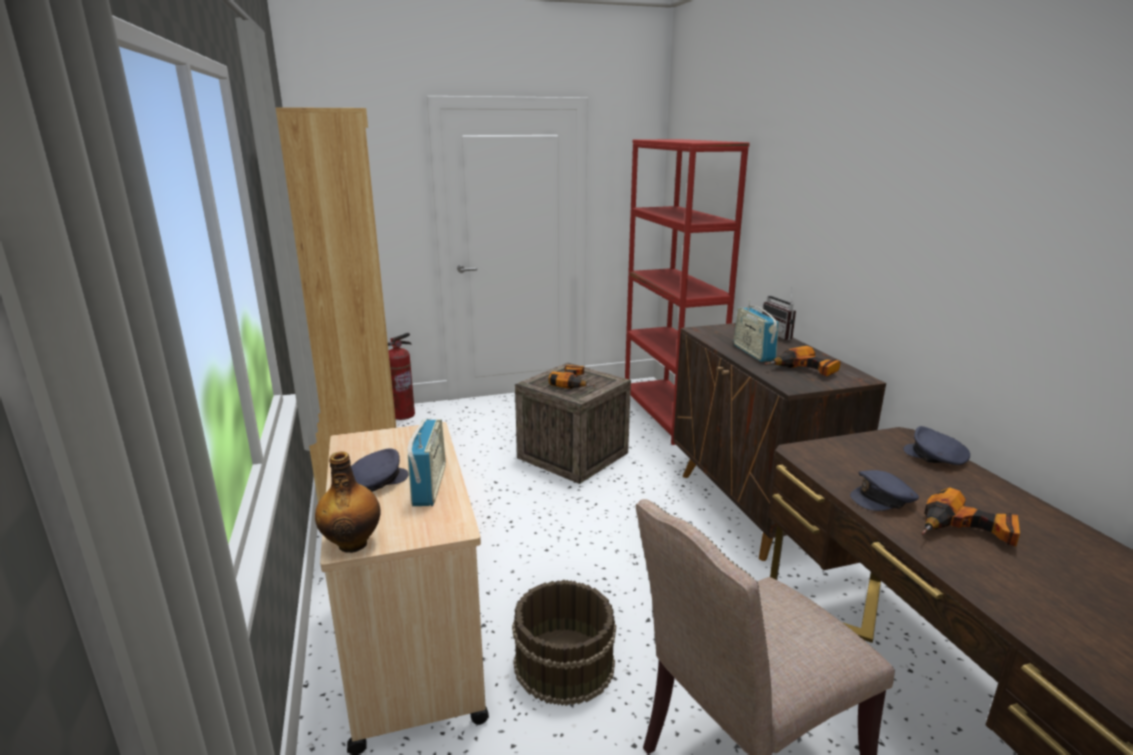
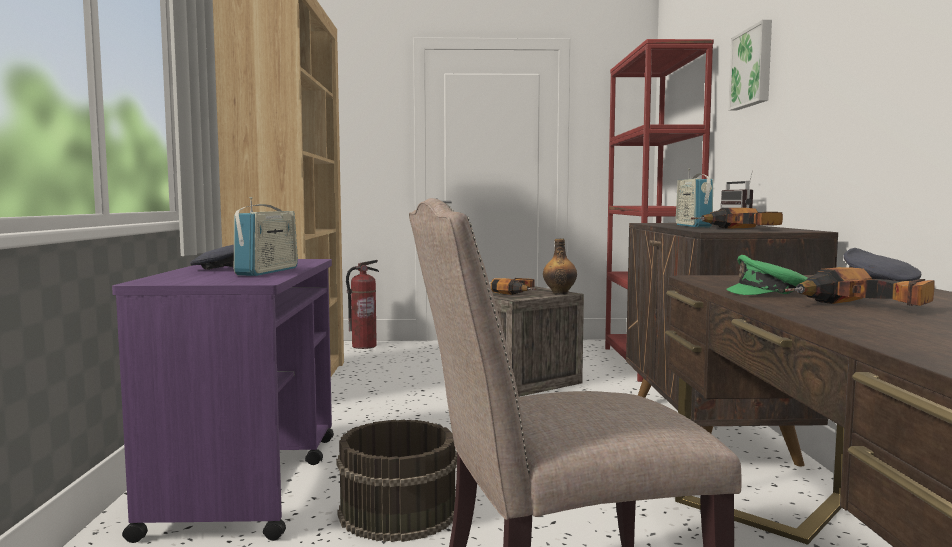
camera: 15 degrees right, 15 degrees down
bottle [315,451,381,553] -> bottle moved to [543,239,577,295]
beige cart [320,422,489,755] -> purple cart [112,259,334,543]
grey cap [850,470,919,511] -> green cap [726,255,808,295]
none -> picture [728,20,772,111]

